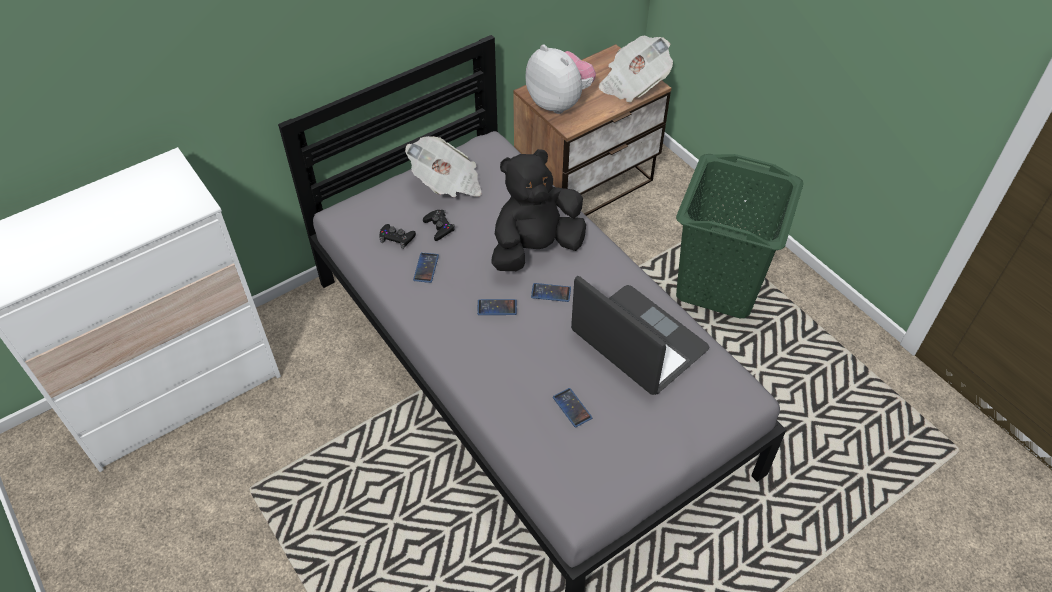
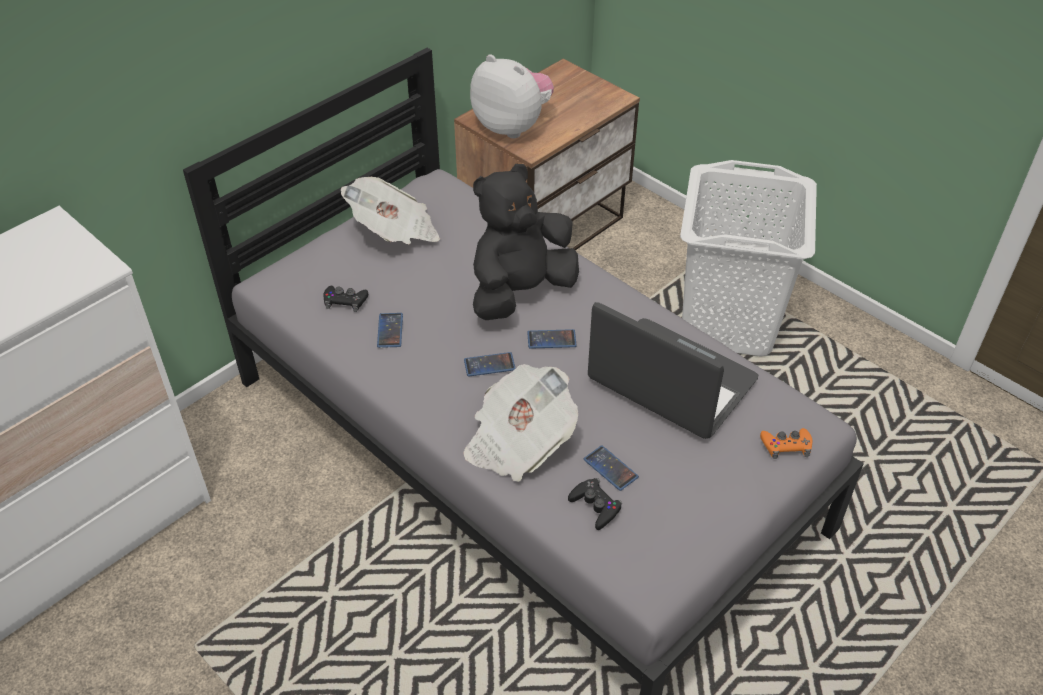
camera: 10 degrees left, 5 degrees down
black game controller [423,210,455,241] -> black game controller moved to [568,478,622,530]
newspaper [599,35,673,102] -> newspaper moved to [463,364,578,482]
green laundry basket [676,154,804,318] -> white laundry basket [680,160,817,356]
none -> orange game controller [760,428,812,459]

